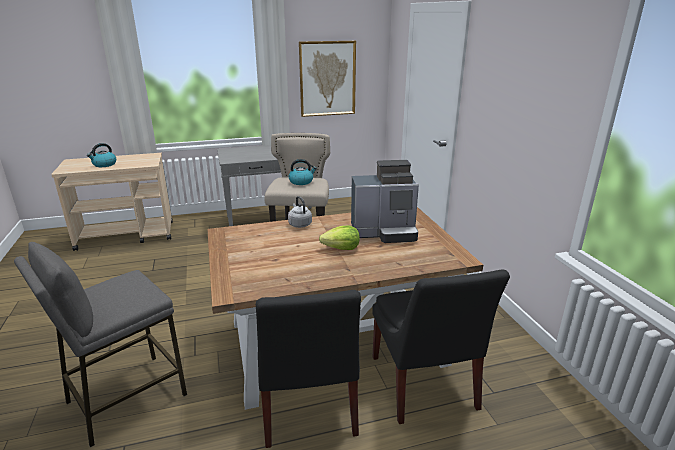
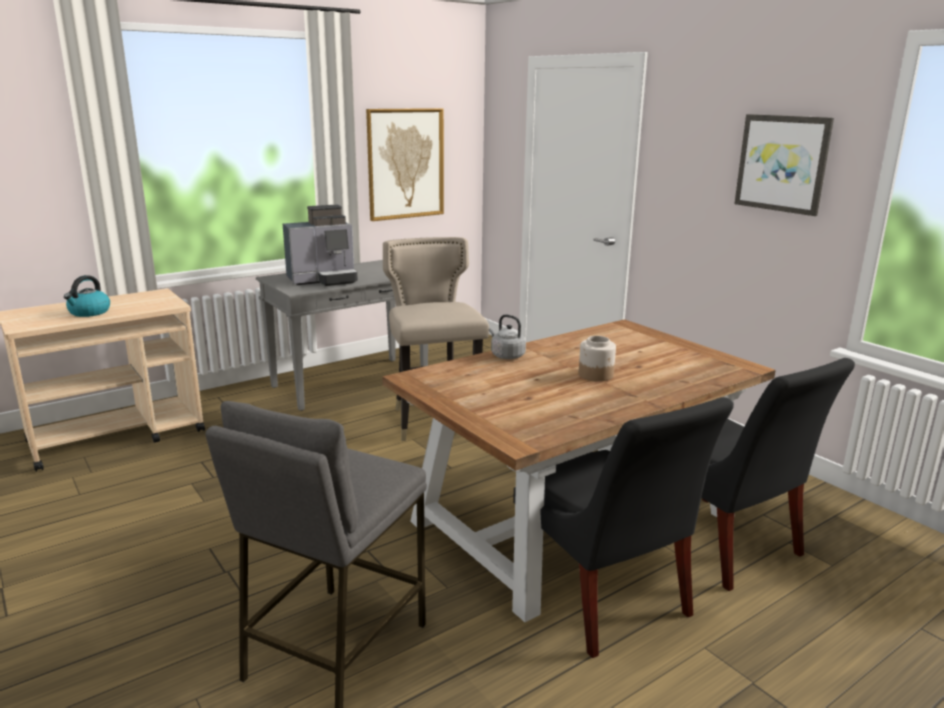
camera: 20 degrees left, 5 degrees down
kettle [289,159,317,185] -> none
lettuce [319,226,360,250] -> jar [579,336,616,381]
coffee machine [351,160,419,243] -> coffee machine moved to [283,205,358,286]
none -> picture [734,114,834,216]

